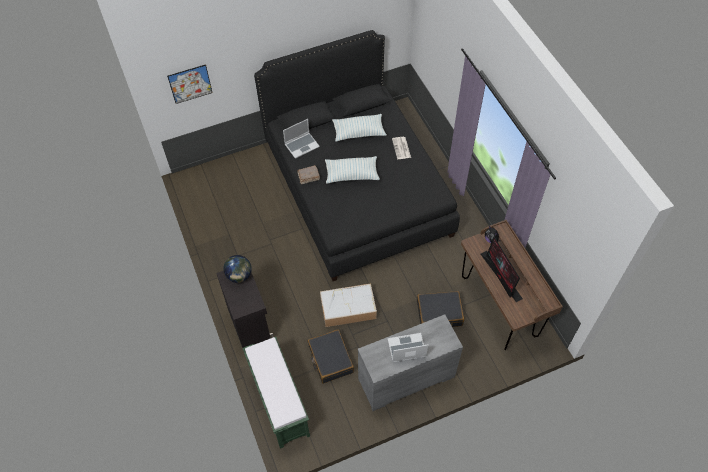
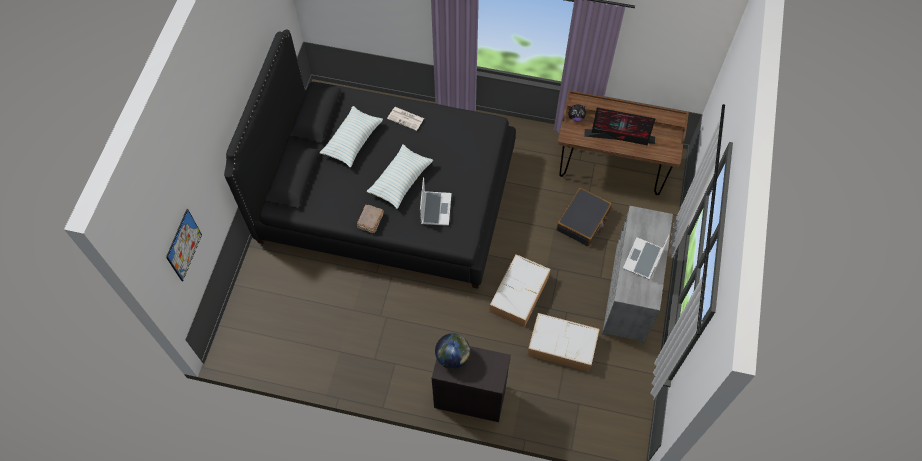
camera: 55 degrees left, 5 degrees up
green bench [243,337,310,449] -> none
laptop [283,119,320,159] -> laptop moved to [420,177,452,226]
black suitcase [308,329,354,384] -> storage box [527,313,600,372]

